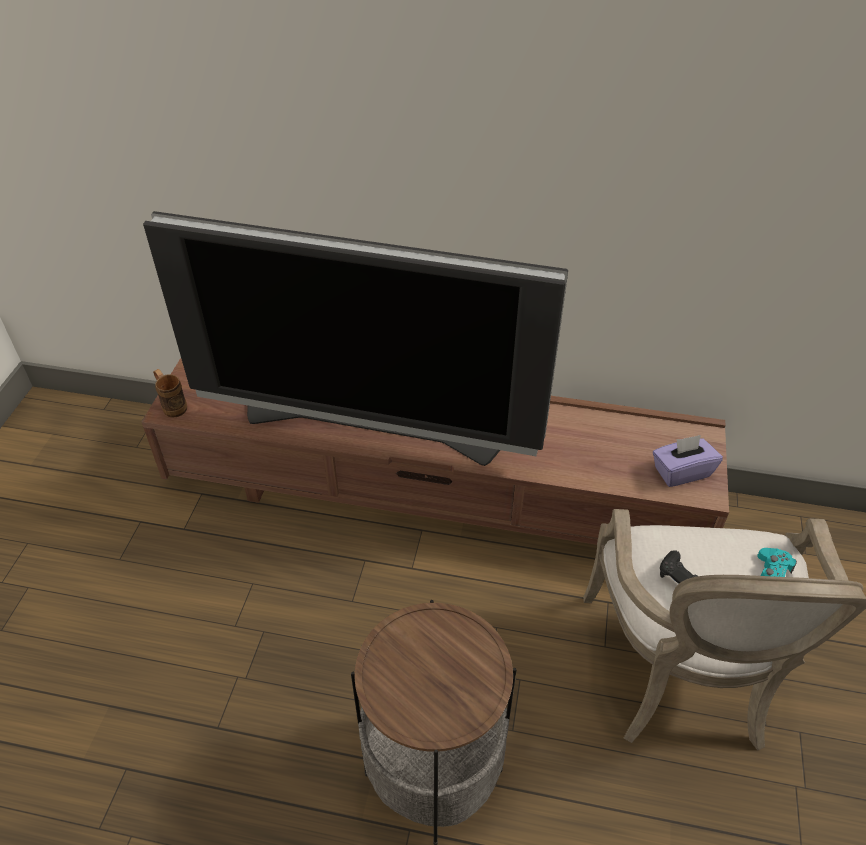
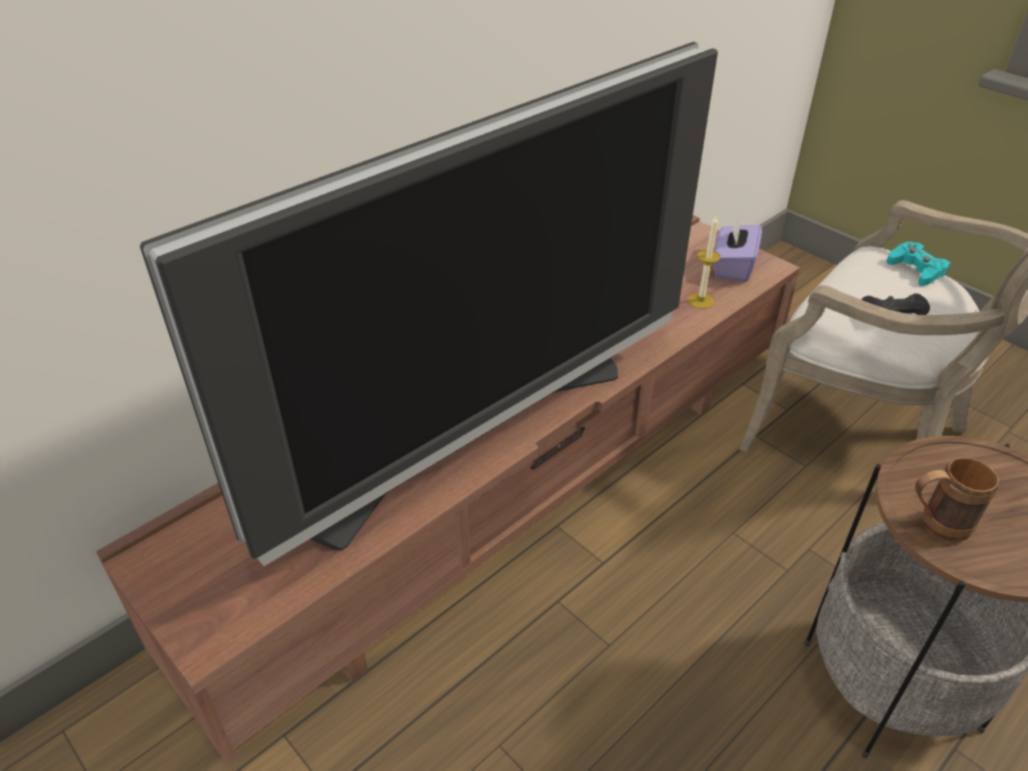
camera: 55 degrees left, 5 degrees down
brown mug [153,369,187,418] -> brown mug moved to [915,457,999,542]
none -> candle [688,216,720,309]

